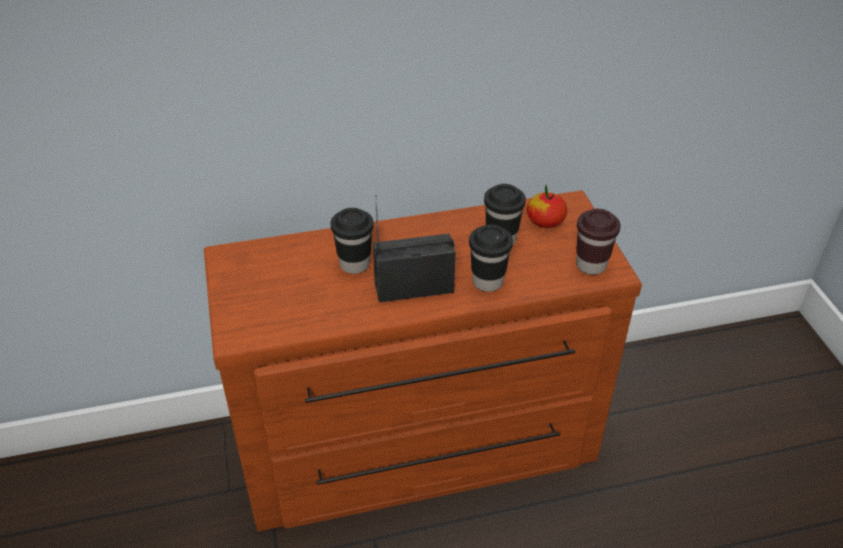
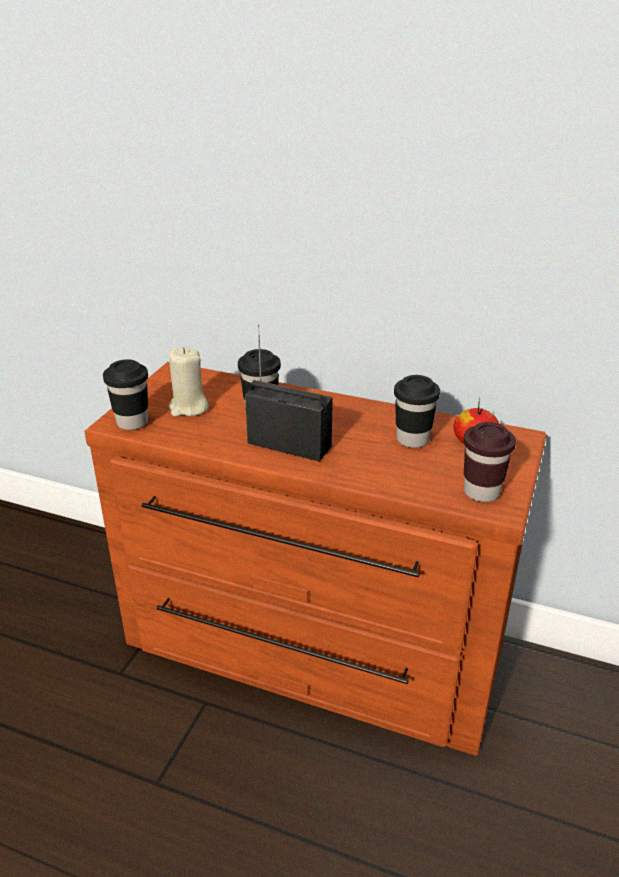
camera: 35 degrees right, 10 degrees down
black cup [469,224,513,292] -> black cup moved to [103,359,148,430]
none -> beige candle [168,347,209,417]

